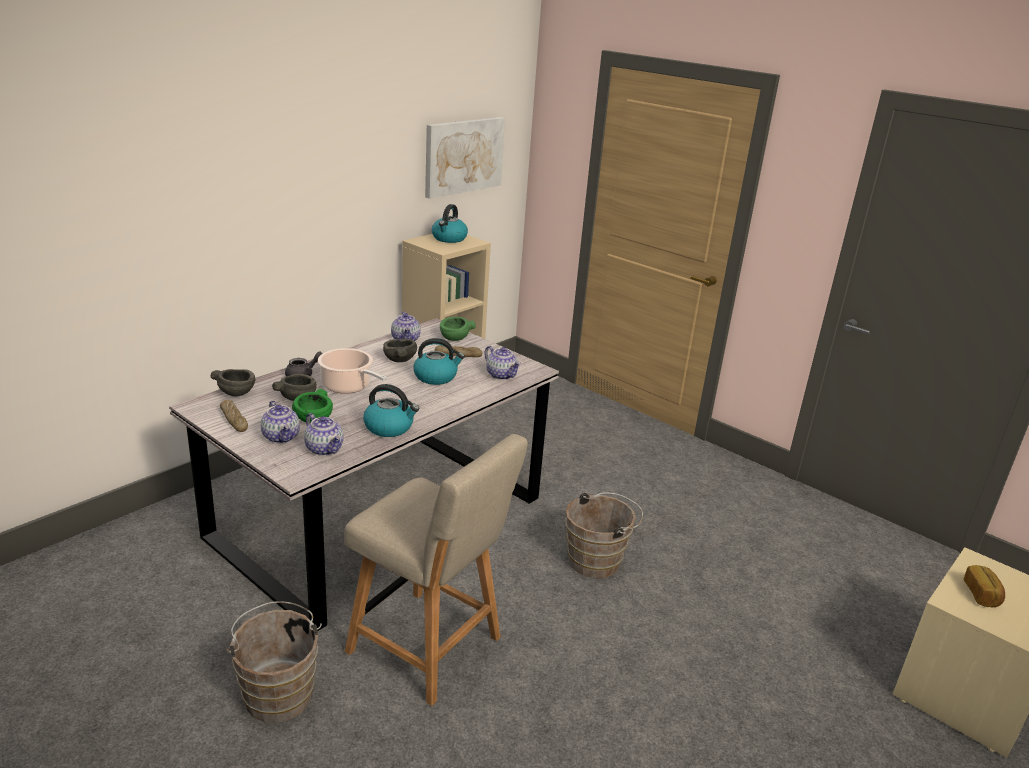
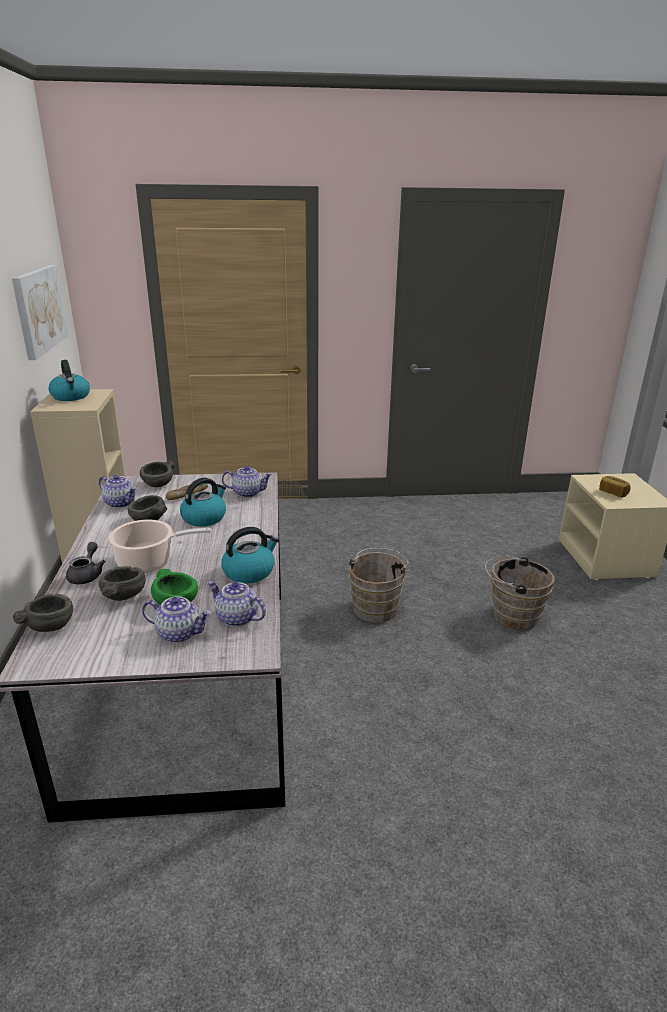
camera: 45 degrees left, 0 degrees up
bread [220,400,248,432] -> none
brown bucket [225,601,322,723] -> brown bucket moved to [485,556,554,630]
teapot [304,413,344,456] -> teapot turned 150 degrees counterclockwise [208,581,266,627]
beige chair [344,434,528,706] -> none
green bowl [440,317,475,341] -> grey bowl [140,461,175,487]

